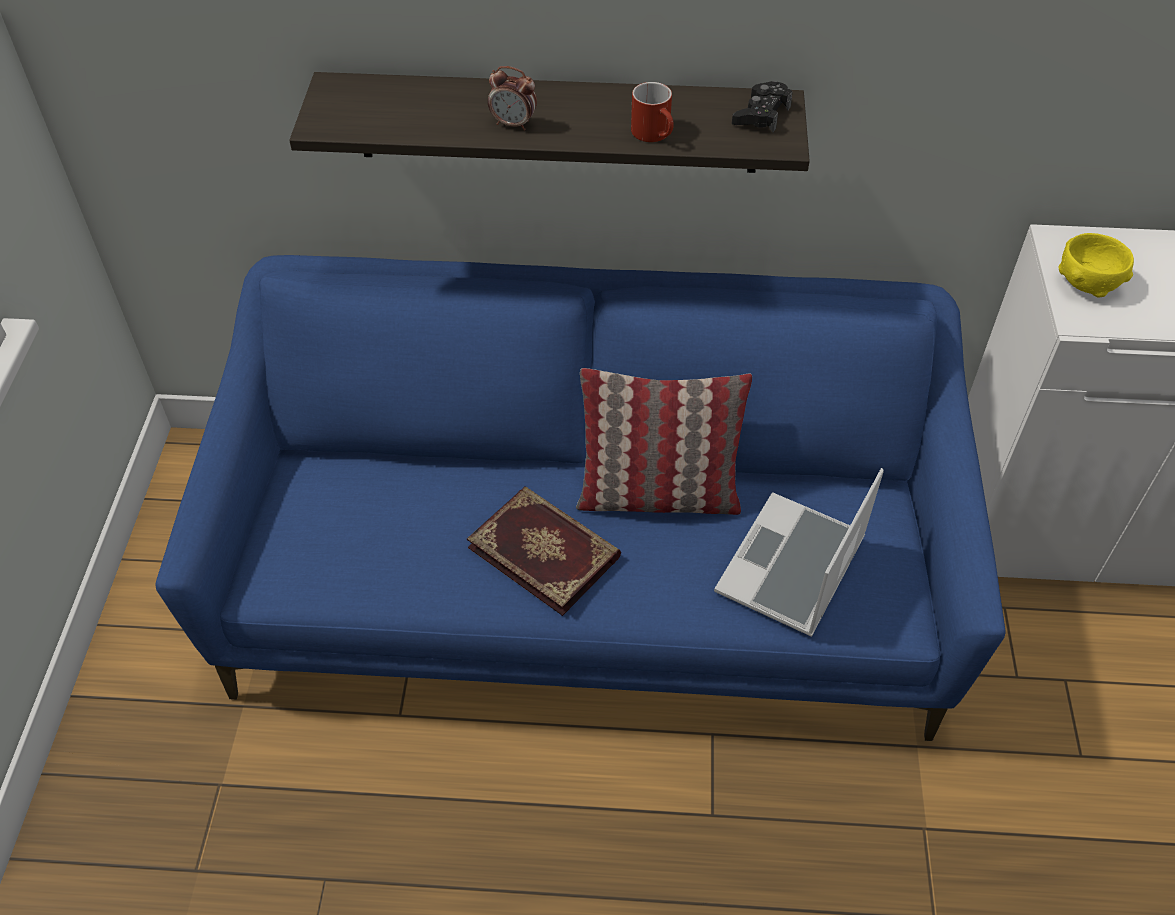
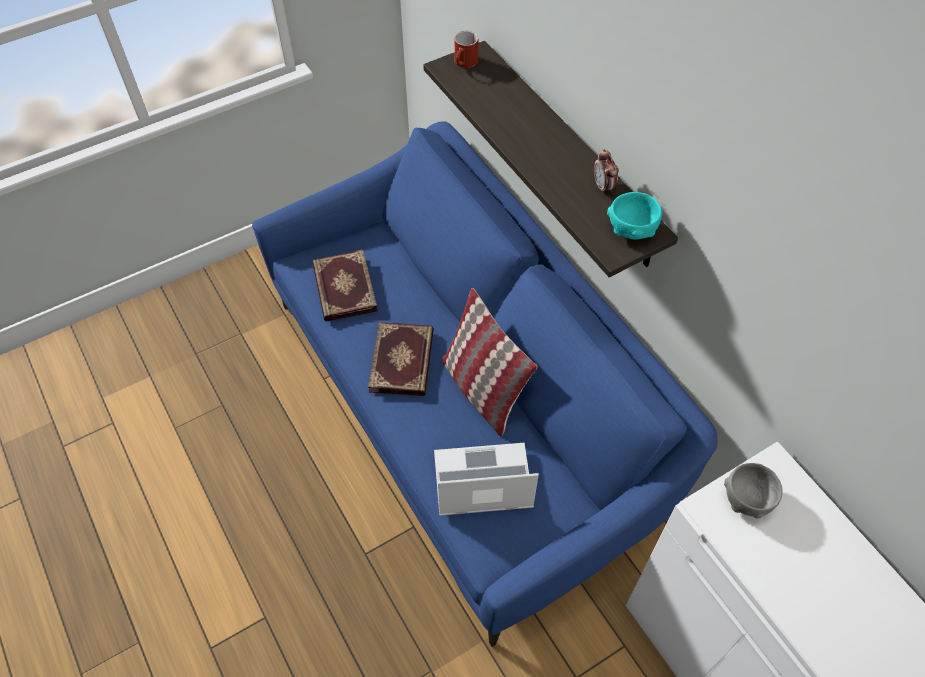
camera: 55 degrees right, 5 degrees up
alarm clock [488,66,537,131] -> alarm clock moved to [594,149,619,195]
red mug [631,82,674,142] -> red mug moved to [454,31,478,68]
black game controller [732,81,793,132] -> turquoise bowl [607,192,662,239]
yellow bowl [1058,233,1134,297] -> grey bowl [724,463,783,518]
none -> book [313,250,378,321]

